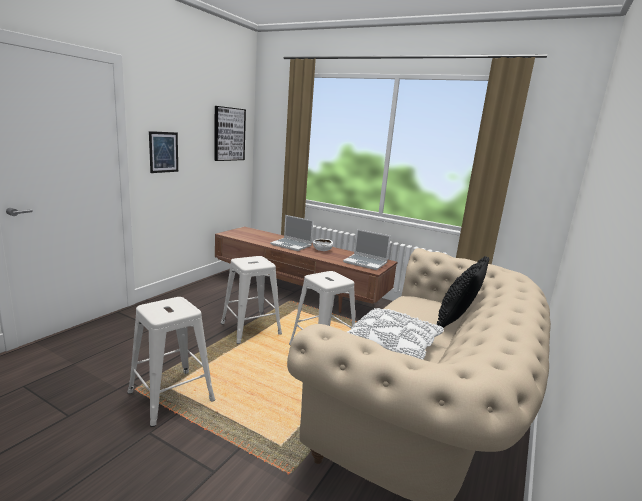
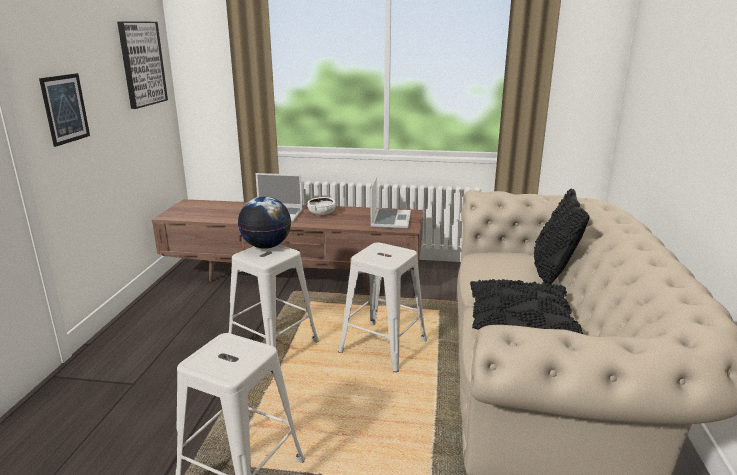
camera: 20 degrees left, 5 degrees up
laptop [343,229,391,270] -> laptop turned 90 degrees counterclockwise [370,176,411,229]
white pillow [347,308,444,360] -> black pillow [470,279,583,334]
none -> globe [238,196,291,249]

